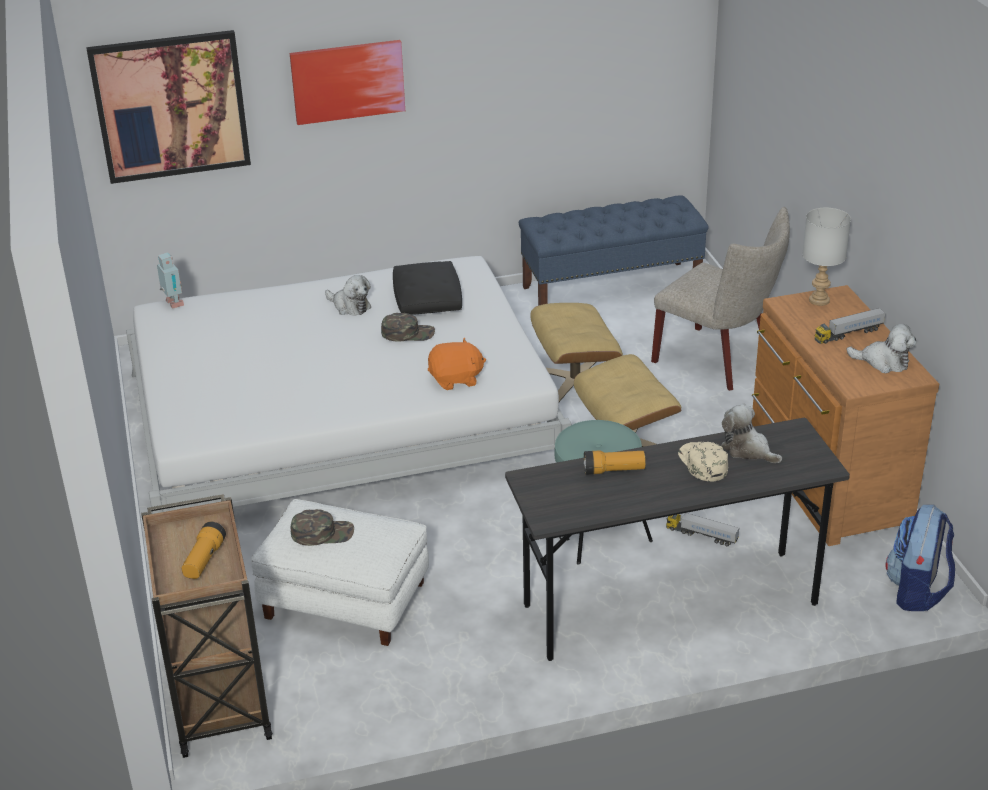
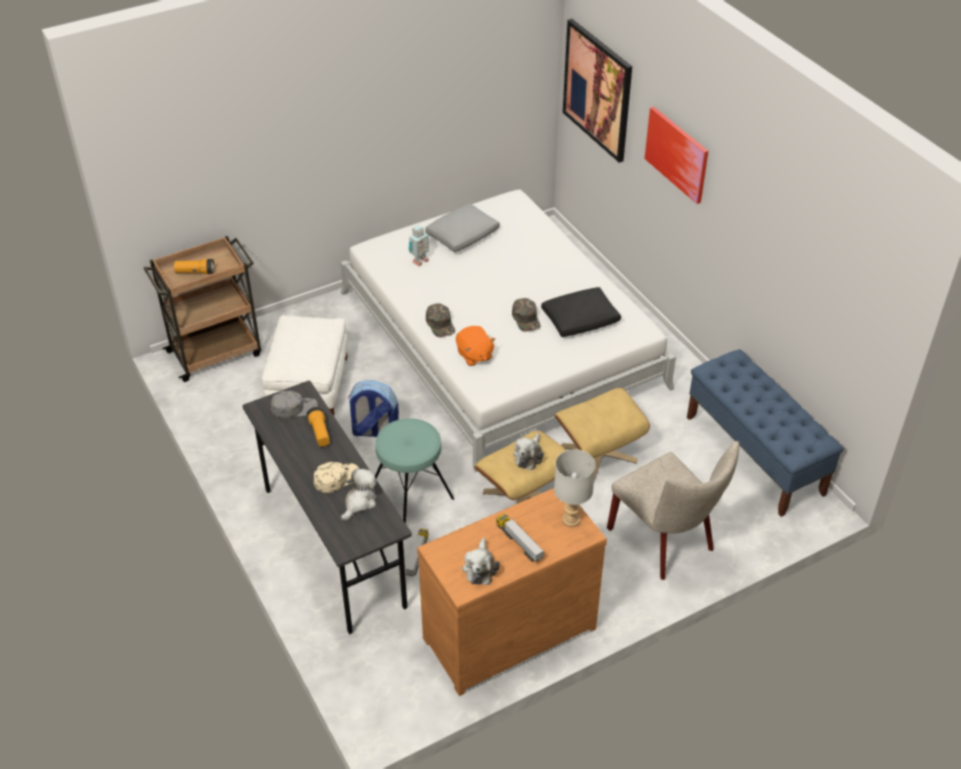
camera: 75 degrees right, 10 degrees up
toy robot [157,252,184,309] -> toy robot moved to [408,225,429,266]
green cap [291,509,354,546] -> green cap moved to [426,303,455,337]
plush toy [325,275,371,316] -> plush toy moved to [514,433,544,470]
beige chair [651,207,790,391] -> beige chair turned 60 degrees counterclockwise [607,441,739,580]
backpack [885,505,955,611] -> backpack moved to [347,380,399,437]
none -> grey cap [271,391,318,418]
none -> grey pillow [425,203,500,253]

